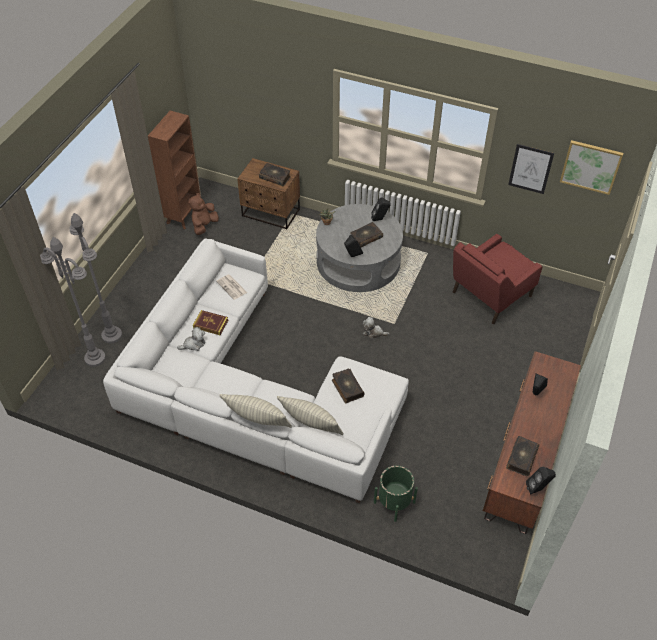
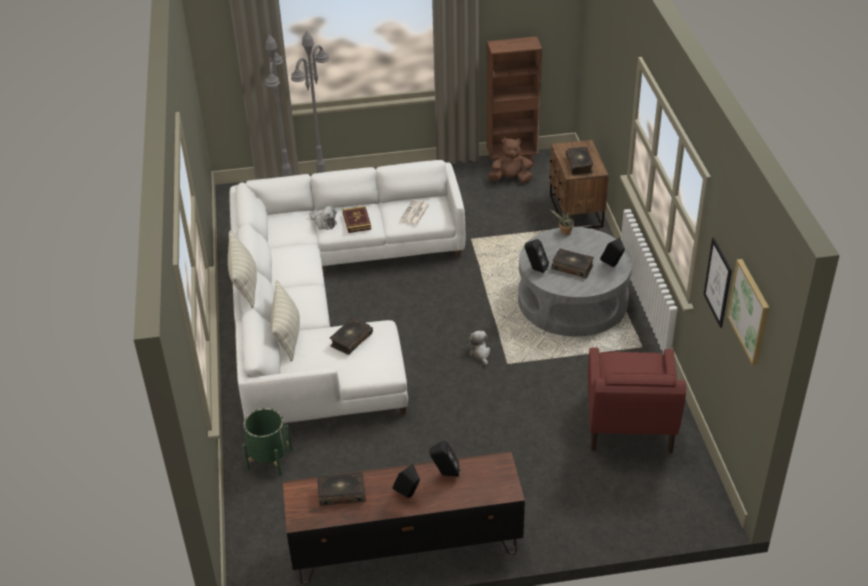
camera: 60 degrees right, 10 degrees down
red armchair [453,234,543,324] -> red armchair turned 105 degrees counterclockwise [587,347,686,453]
black speaker [526,467,556,495] -> black speaker moved to [392,464,420,498]

